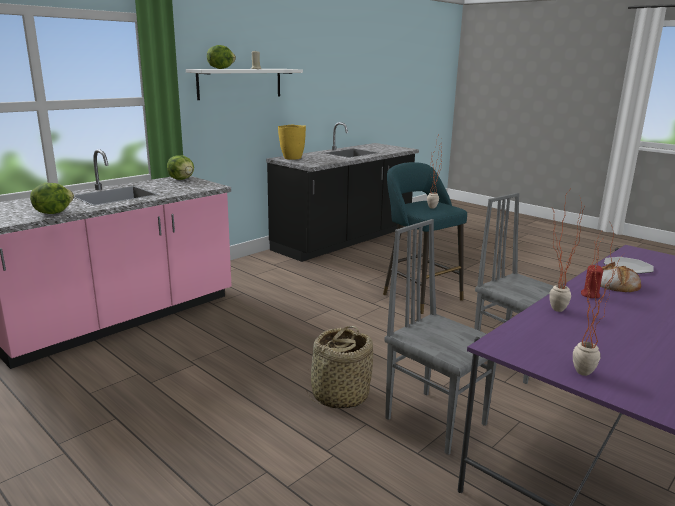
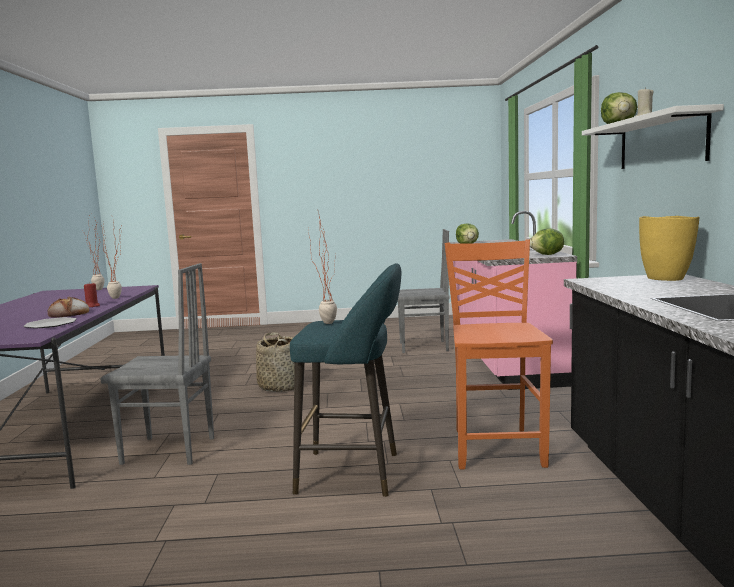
camera: 135 degrees right, 10 degrees down
grey chair [384,219,496,455] -> grey chair moved to [397,229,450,353]
none -> orange chair [445,239,553,469]

